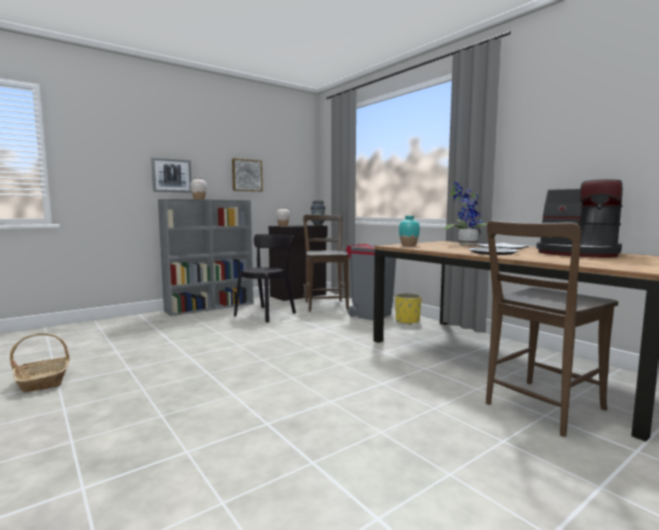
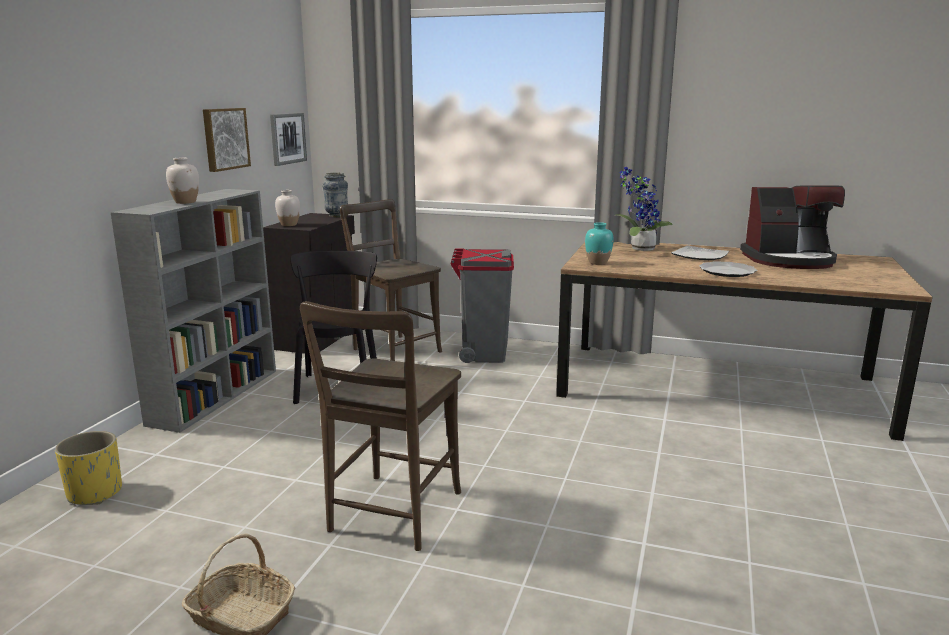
camera: 35 degrees left, 10 degrees up
picture [151,158,192,193] -> picture moved to [270,113,307,166]
yellow planter [395,293,421,325] -> yellow planter moved to [55,431,122,505]
brown chair [486,220,618,437] -> brown chair moved to [300,301,461,551]

